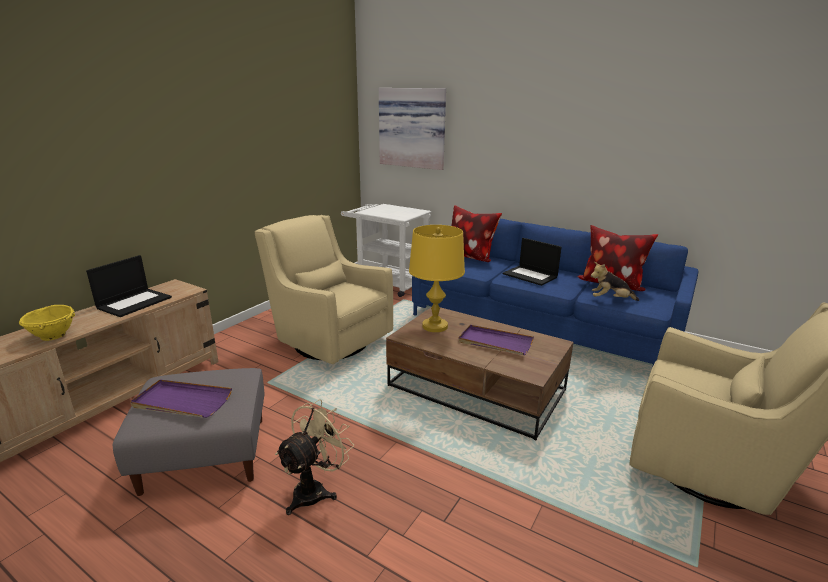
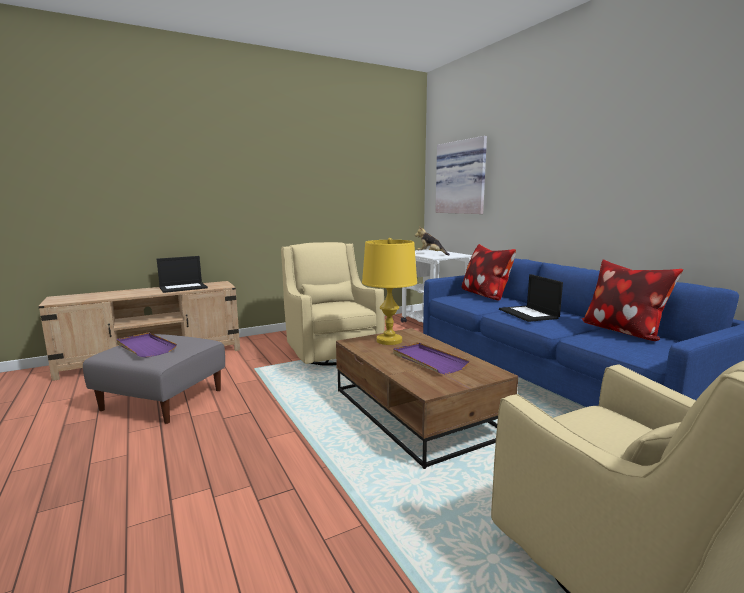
camera: 30 degrees right, 10 degrees down
yellow bowl [19,305,75,341] -> none
beige fan [275,399,354,515] -> none
plush toy [591,262,639,301] -> plush toy moved to [415,226,450,256]

